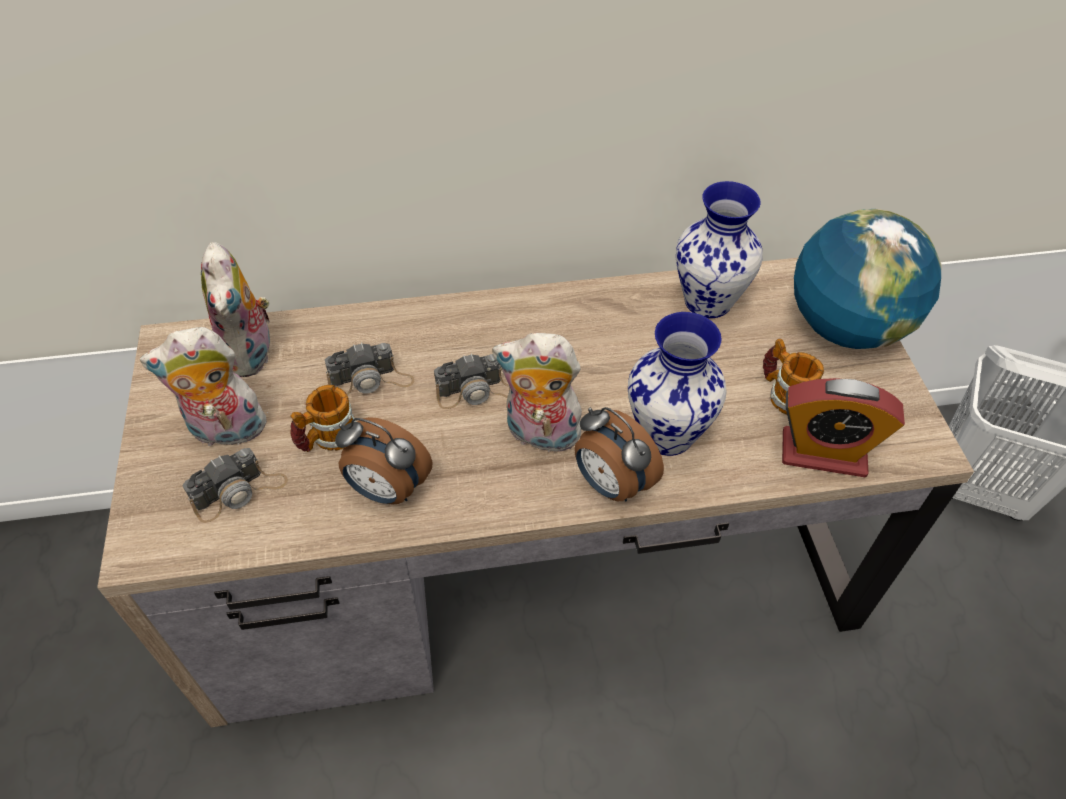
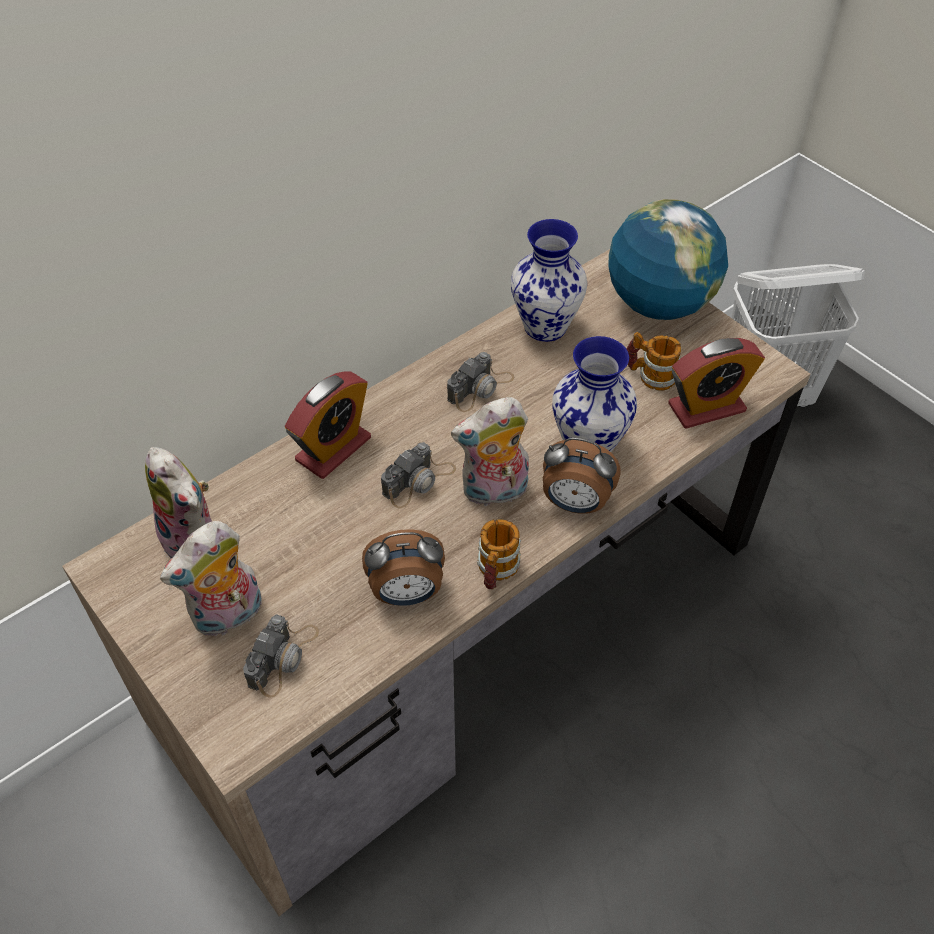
camera: 30 degrees left, 0 degrees up
mug [290,385,356,452] -> mug moved to [477,519,521,589]
camera [325,342,414,395] -> camera moved to [447,352,514,412]
none -> alarm clock [285,371,371,479]

